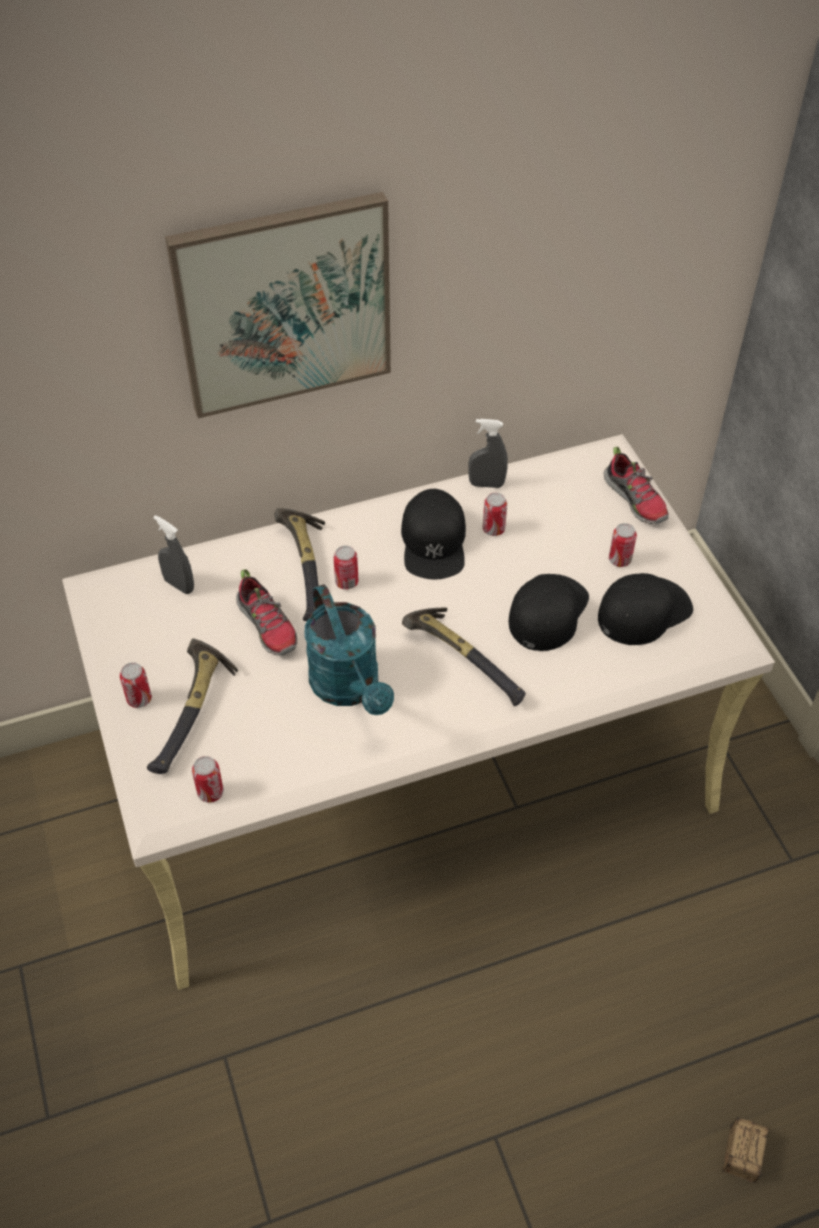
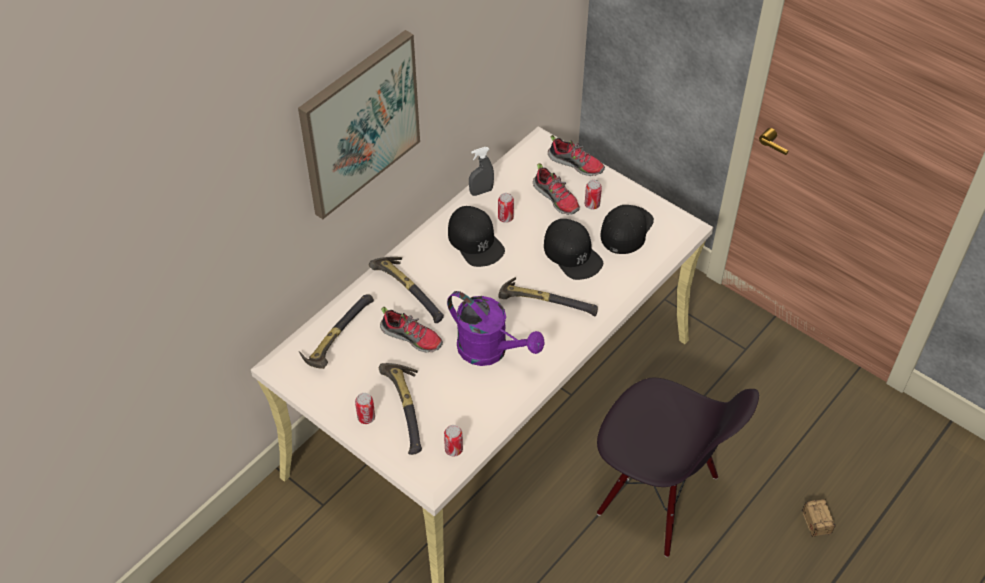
camera: 30 degrees left, 0 degrees up
grey spray bottle [153,515,194,594] -> hammer [299,294,374,369]
turquoise watering can [305,584,394,715] -> purple watering can [447,291,545,366]
can [333,545,358,590] -> none
black cap [509,574,589,651] -> black cap turned 150 degrees clockwise [544,219,603,280]
none -> shoe [533,163,580,215]
none -> black chair [597,378,759,557]

